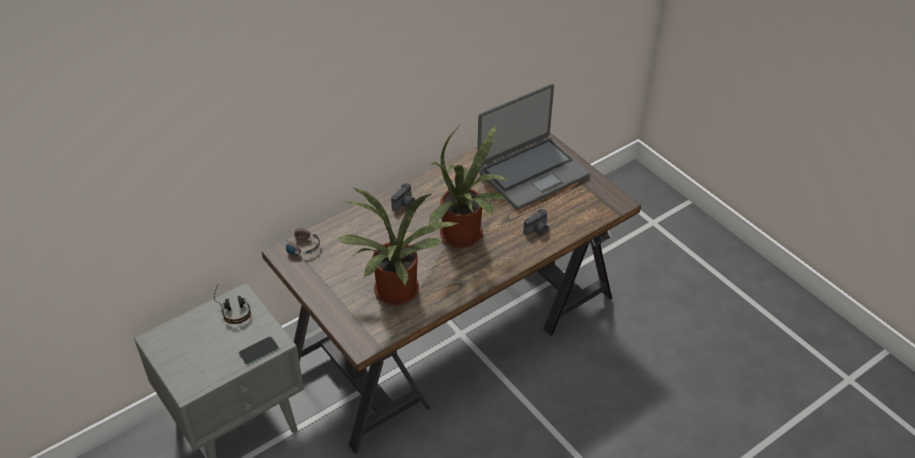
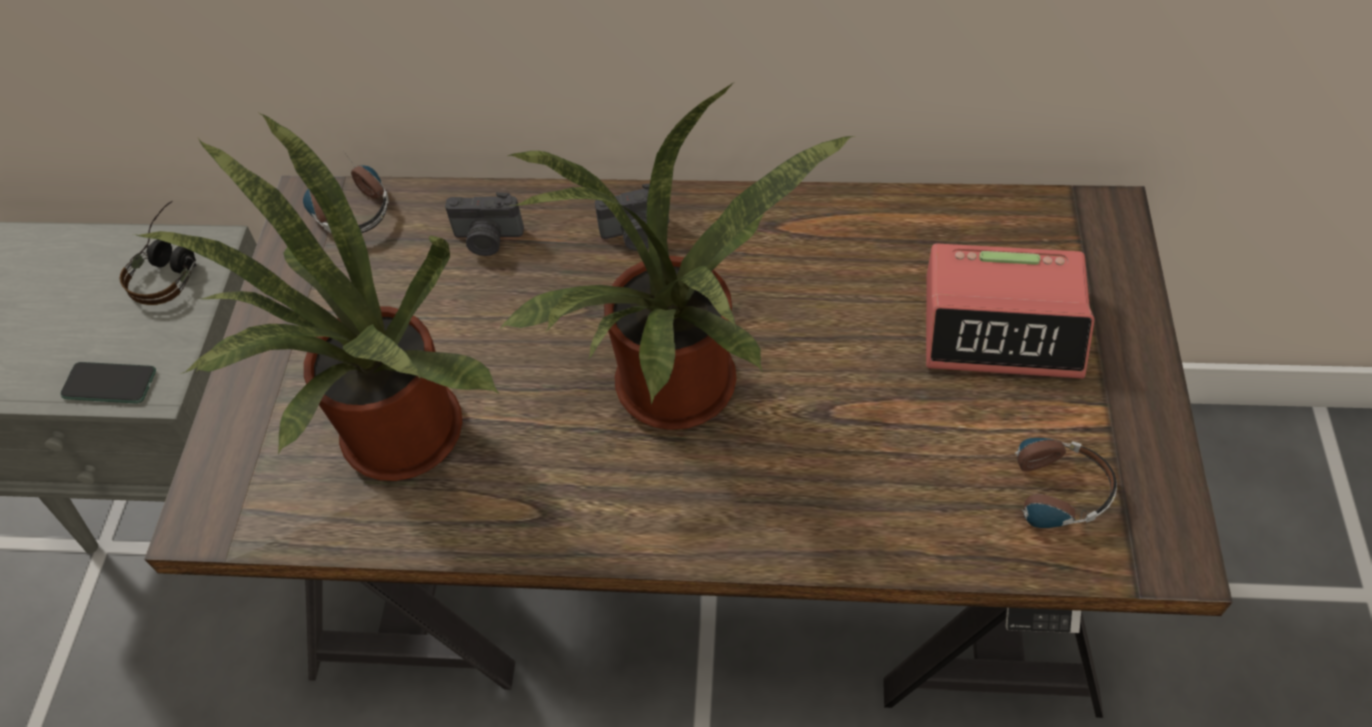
camera: 45 degrees right, 10 degrees up
laptop [477,84,589,209] -> alarm clock [926,243,1095,379]
camera [523,209,549,236] -> camera moved to [445,192,524,256]
none -> headphones [978,438,1117,528]

